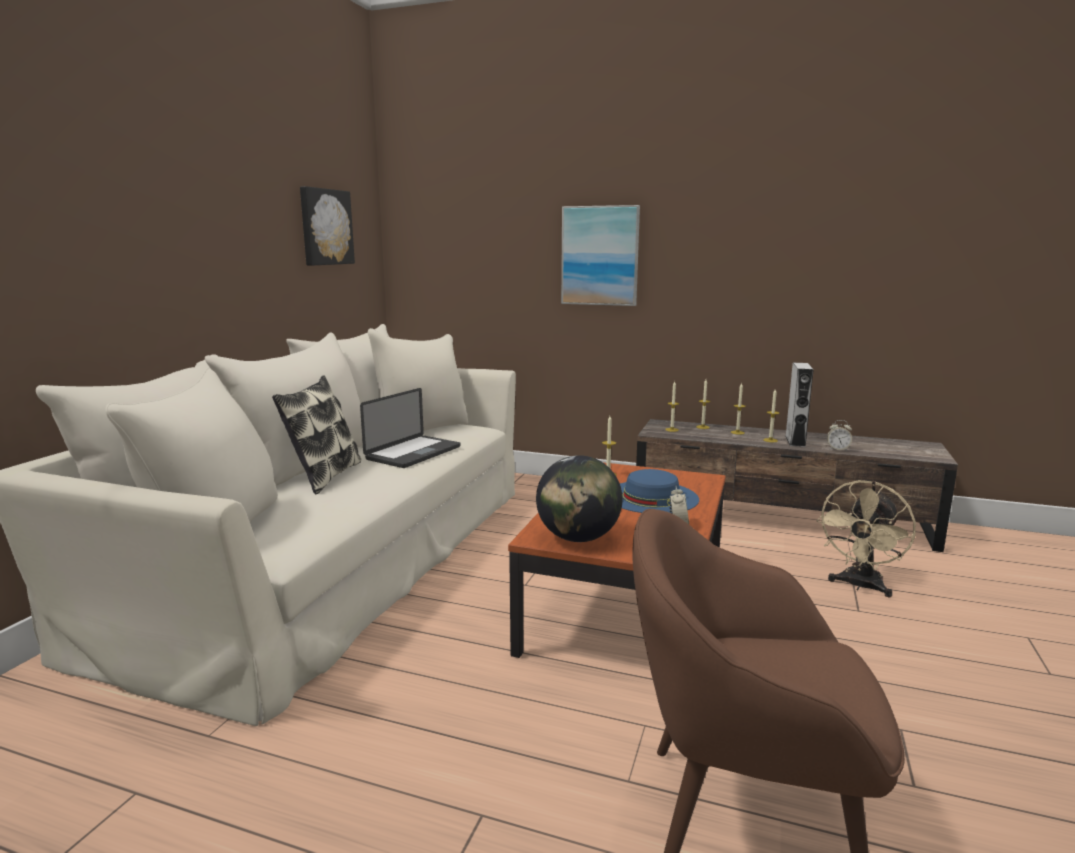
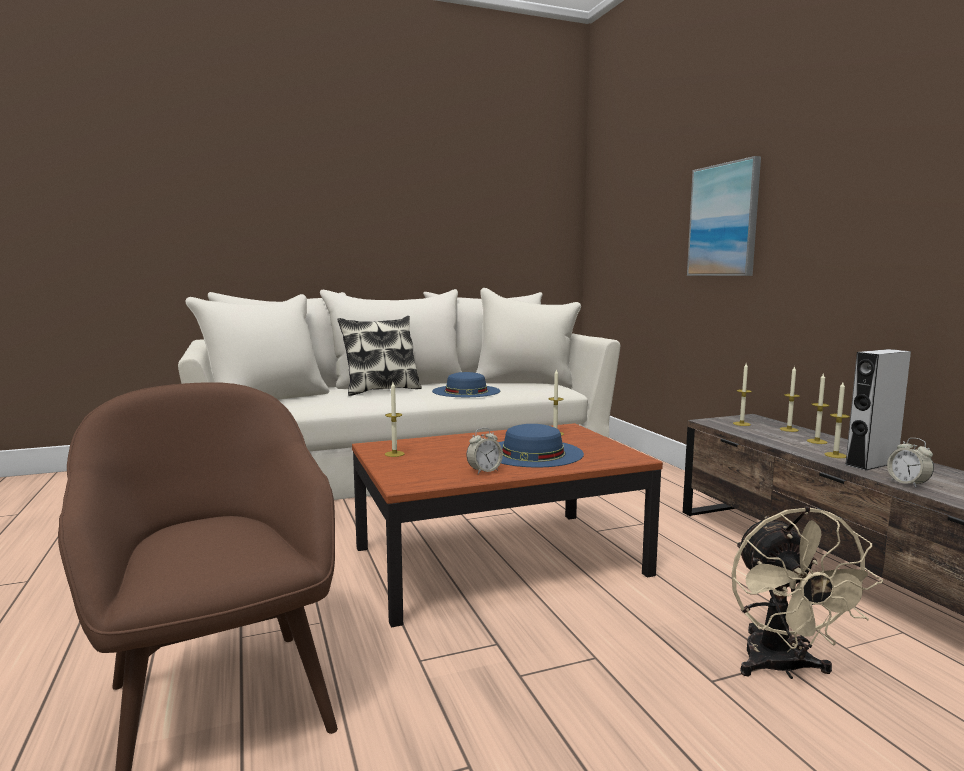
camera: 50 degrees right, 5 degrees down
picture [300,186,355,266] -> none
laptop [360,388,461,468] -> blue hat [432,372,500,397]
globe [536,455,623,542] -> candle [385,382,405,457]
beige fan [817,480,916,598] -> beige fan turned 90 degrees counterclockwise [732,507,883,679]

